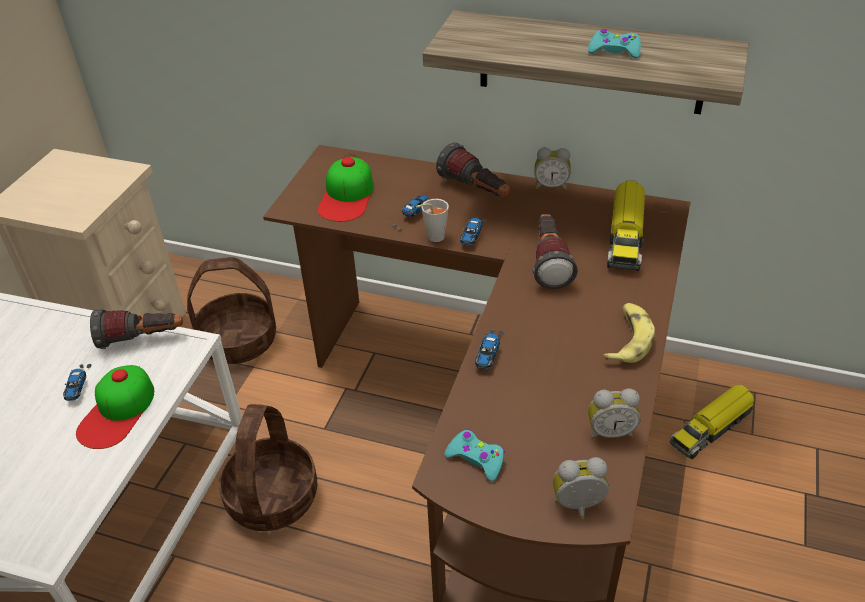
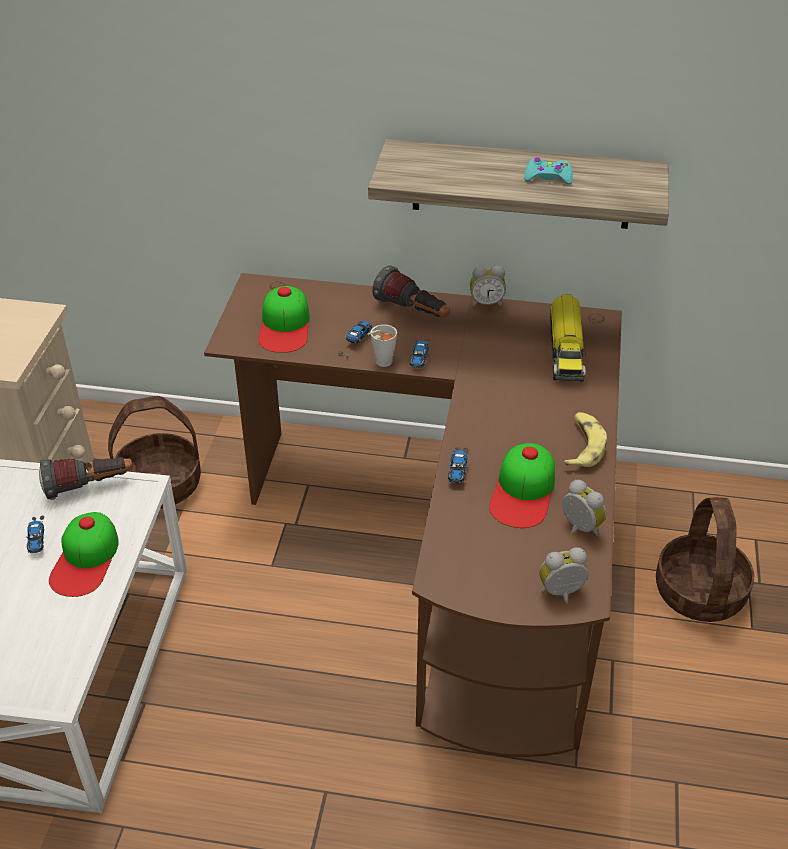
camera: 10 degrees left, 0 degrees up
basket [218,404,318,531] -> basket moved to [656,497,755,622]
turquoise game controller [445,430,505,481] -> none
flashlight [533,214,578,289] -> none
alarm clock [588,389,641,439] -> alarm clock turned 120 degrees counterclockwise [562,480,606,536]
toy truck [670,385,754,459] -> none
none -> cap [489,443,555,528]

